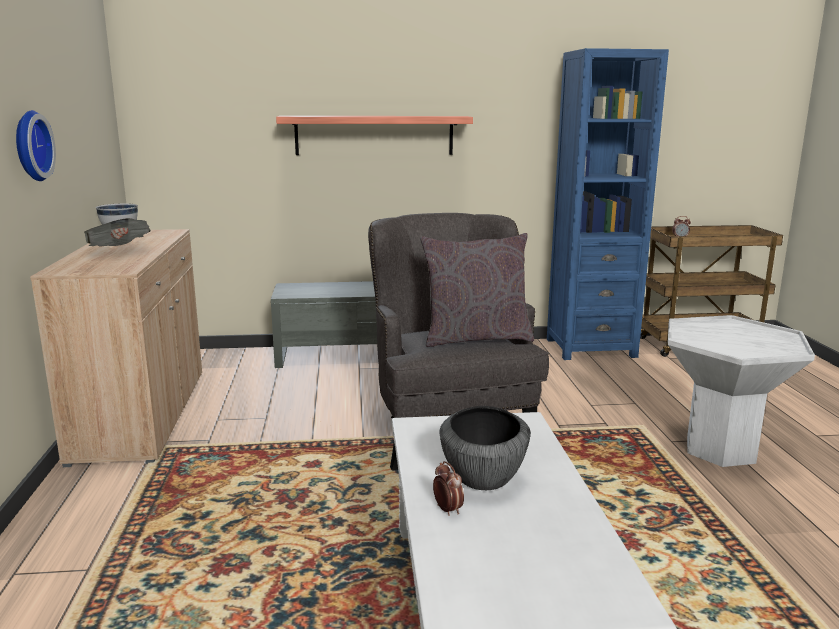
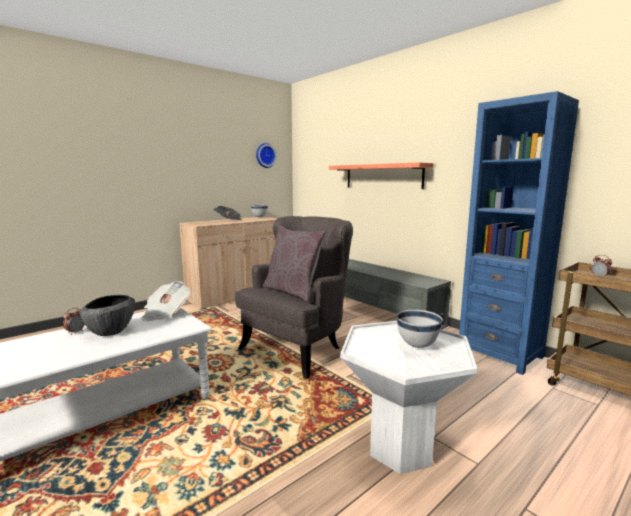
camera: 55 degrees right, 5 degrees down
wall clock [16,110,56,181] -> wall clock moved to [256,143,277,168]
none -> newspaper [142,281,191,321]
none -> white bowl [397,310,443,348]

